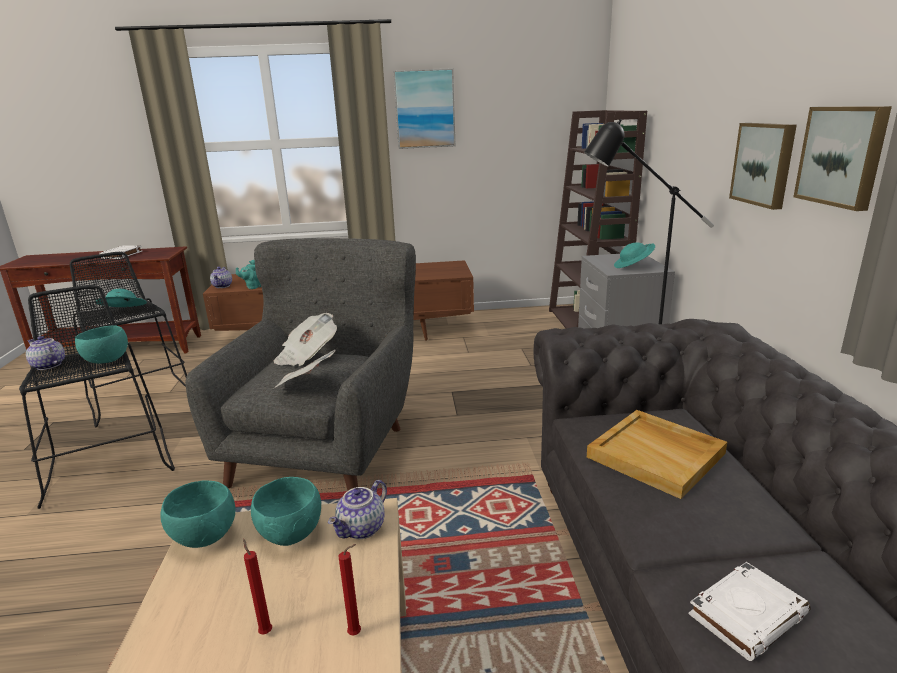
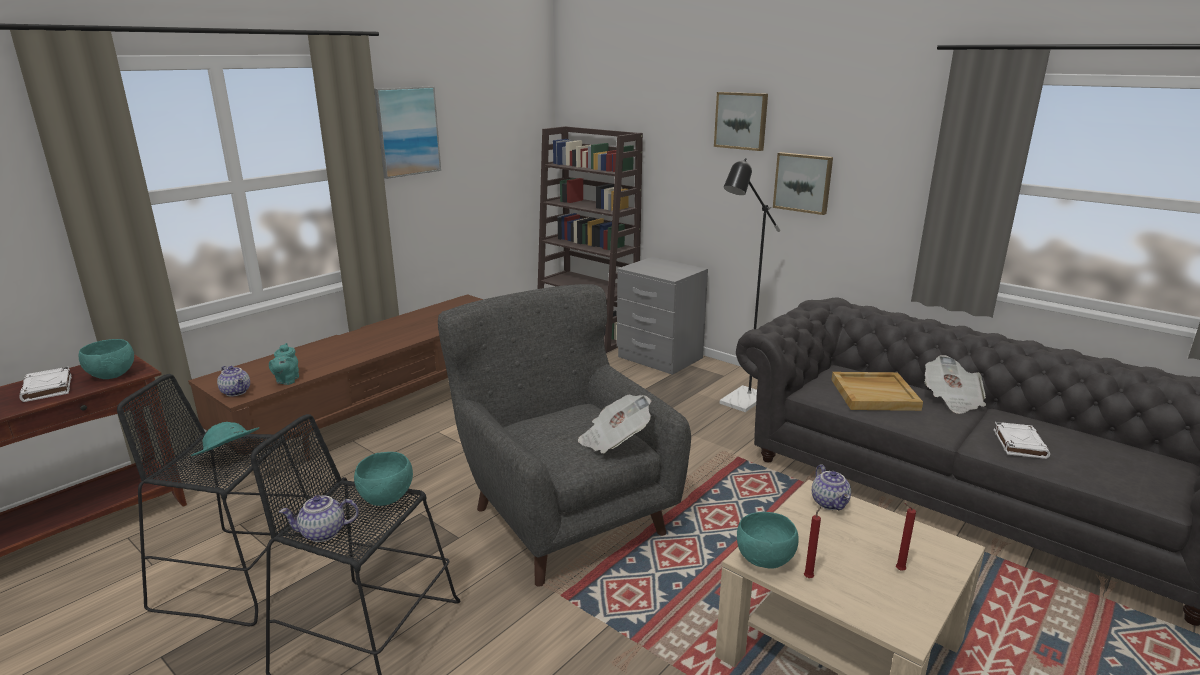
camera: 45 degrees left, 0 degrees up
turquoise bowl [251,477,321,546] -> turquoise bowl moved to [79,339,134,379]
newspaper [274,313,337,366] -> newspaper moved to [924,355,986,414]
red candle [338,544,361,636] -> red candle moved to [804,507,821,578]
turquoise hat [614,243,655,268] -> none
picture [794,106,892,211] -> picture moved to [714,92,768,151]

